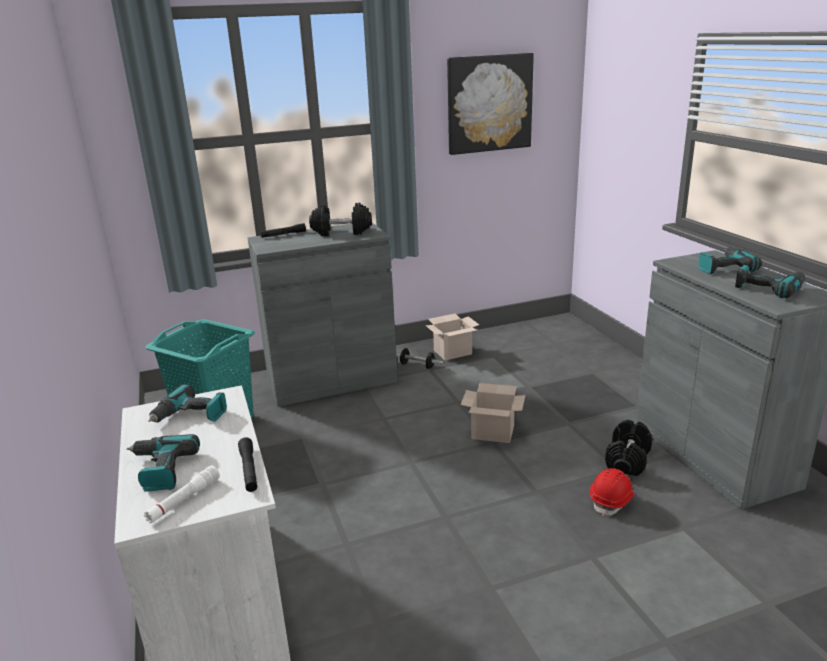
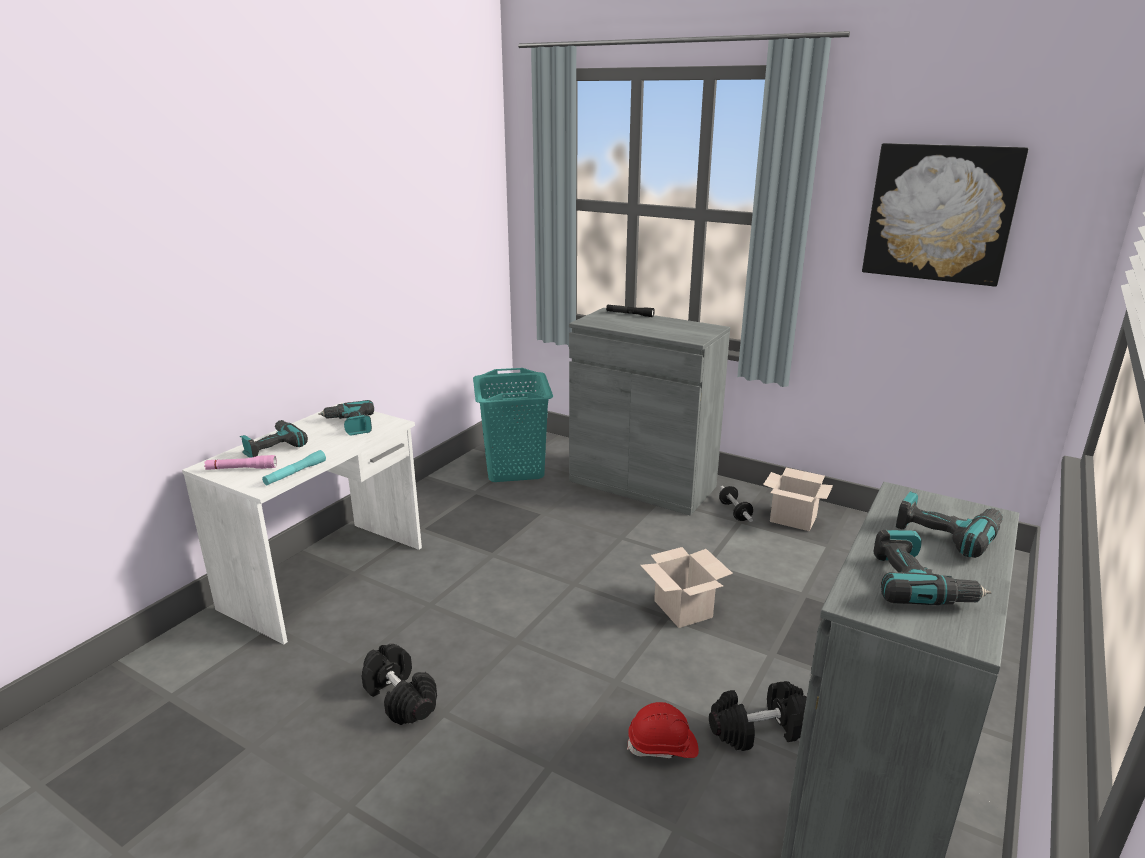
camera: 50 degrees right, 0 degrees up
white flashlight [144,465,220,523] -> pink flashlight [204,455,277,470]
black flashlight [238,437,257,492] -> turquoise flashlight [262,450,326,485]
black dumbbell [309,203,372,236] -> black dumbbell moved to [362,644,437,725]

